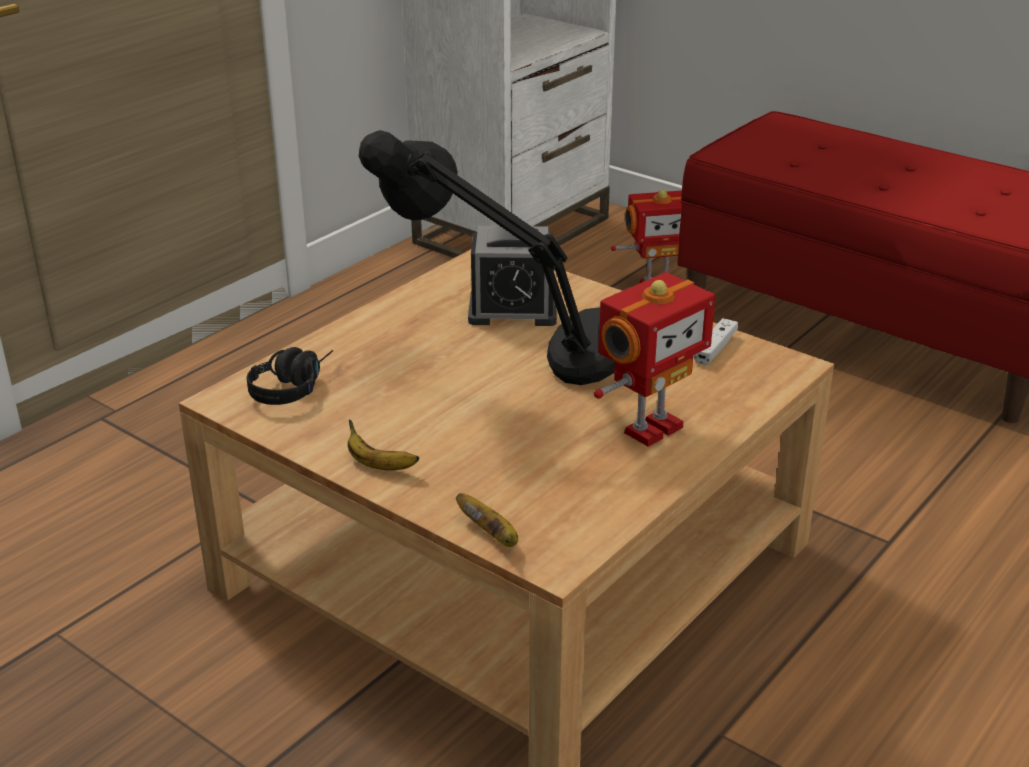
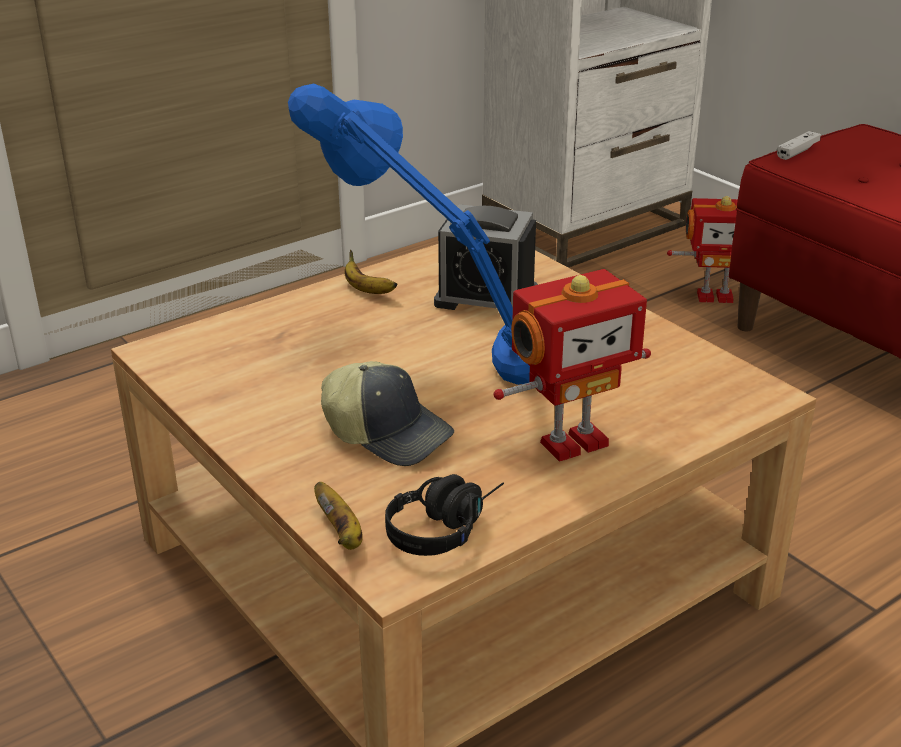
camera: 15 degrees right, 0 degrees up
black headphones [247,347,333,405] -> black headphones moved to [385,474,504,556]
banana [348,419,419,470] -> banana moved to [344,250,398,294]
black table lamp [359,130,615,385] -> blue table lamp [288,83,530,385]
white game controller [694,318,738,365] -> white game controller moved to [777,131,821,160]
none -> cap [321,361,454,466]

